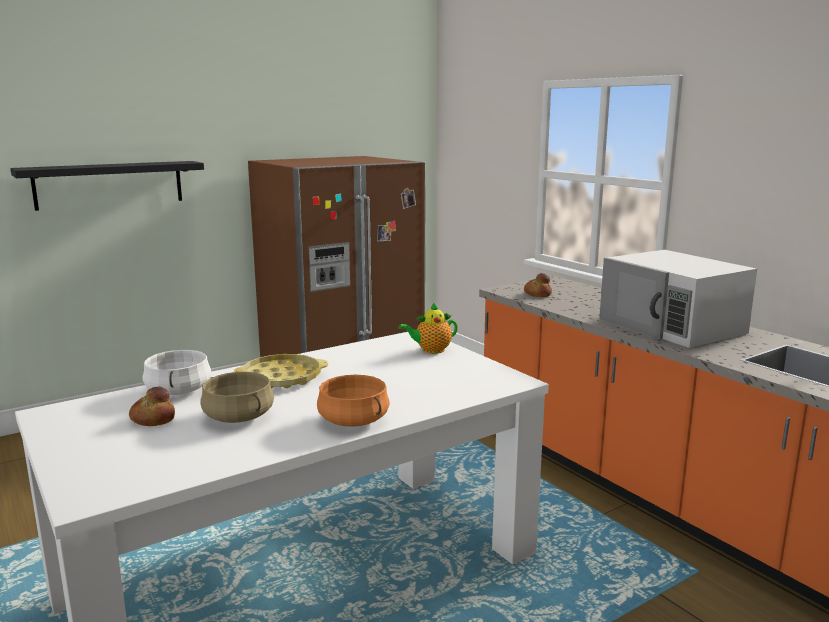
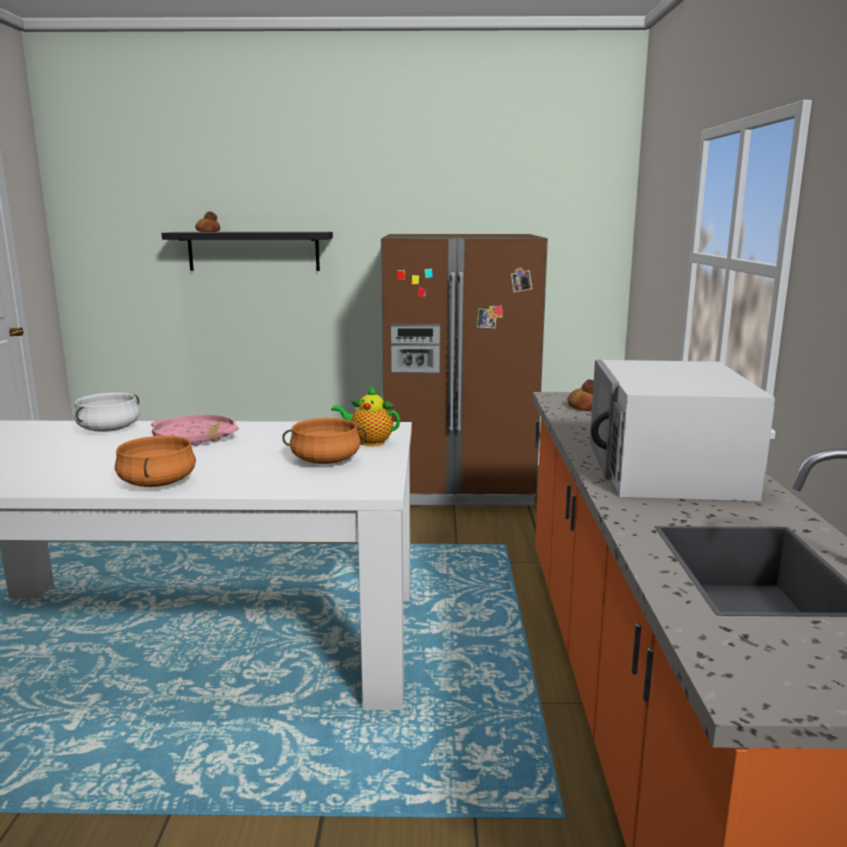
camera: 35 degrees right, 0 degrees up
bread [129,387,175,426] -> bread moved to [195,211,220,232]
beige cooking pot [200,372,274,423] -> none
yellow tray [234,354,328,388] -> pink tray [151,415,239,446]
none -> orange cooking pot [282,418,367,464]

